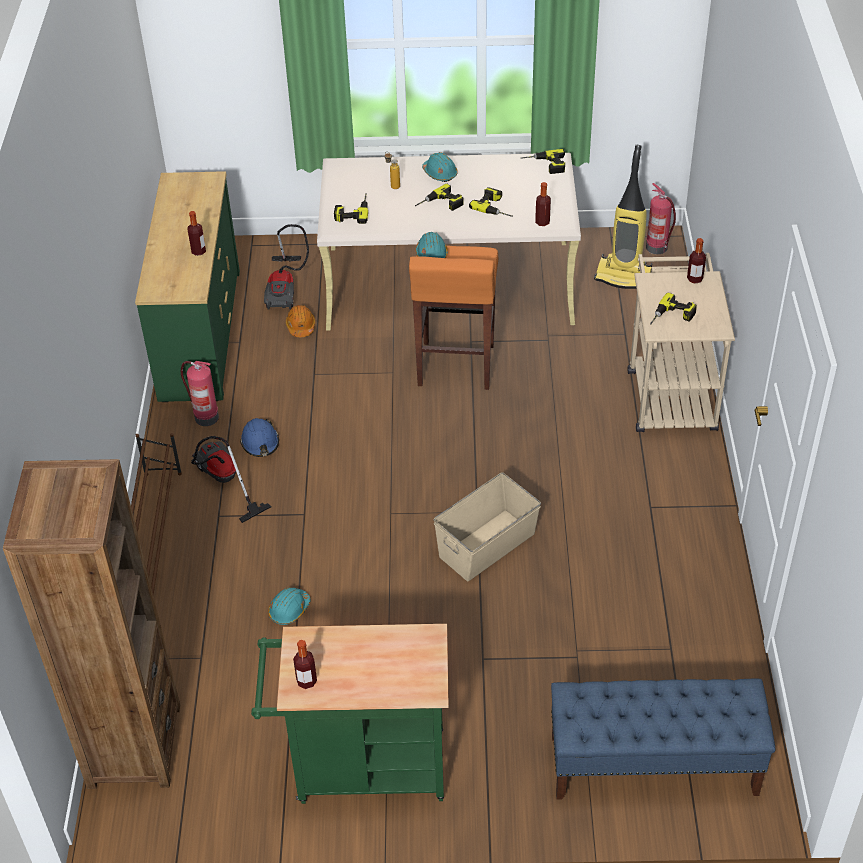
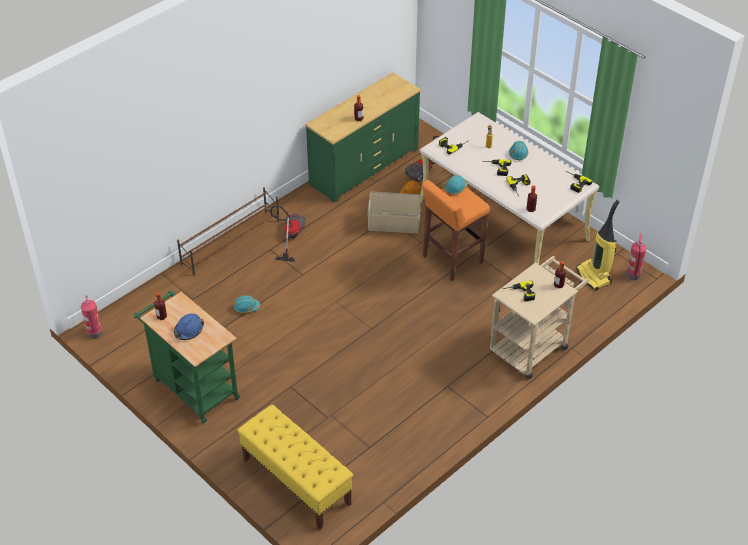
camera: 45 degrees right, 0 degrees up
brown bookcase [3,459,180,789] -> none
fire extinguisher [181,361,219,426] -> fire extinguisher moved to [81,295,103,339]
blue hard hat [240,418,279,457] -> blue hard hat moved to [174,314,204,340]
beige storage box [434,472,541,581] -> beige storage box moved to [367,192,421,234]
blue bench [551,679,776,800] -> yellow bench [237,404,353,530]

